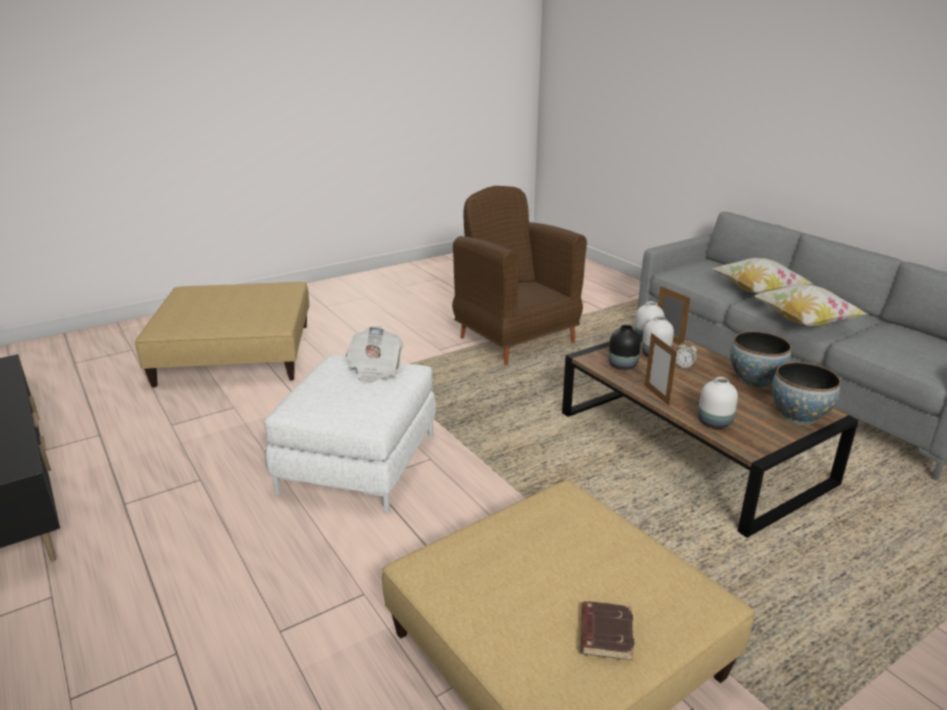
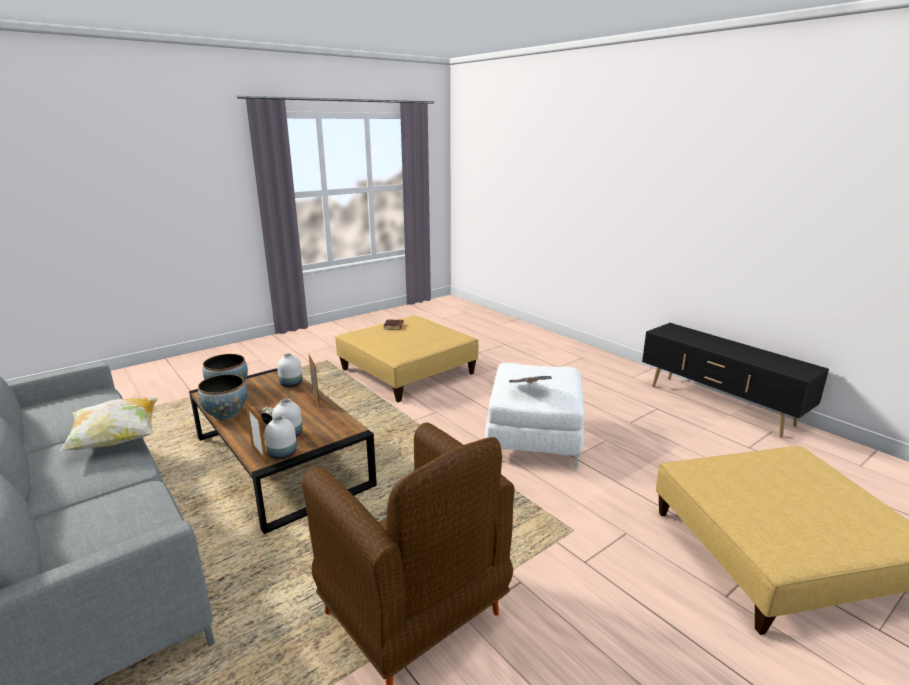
camera: 175 degrees right, 5 degrees down
black vase [609,325,641,370] -> none
pillow [711,258,814,294] -> none

